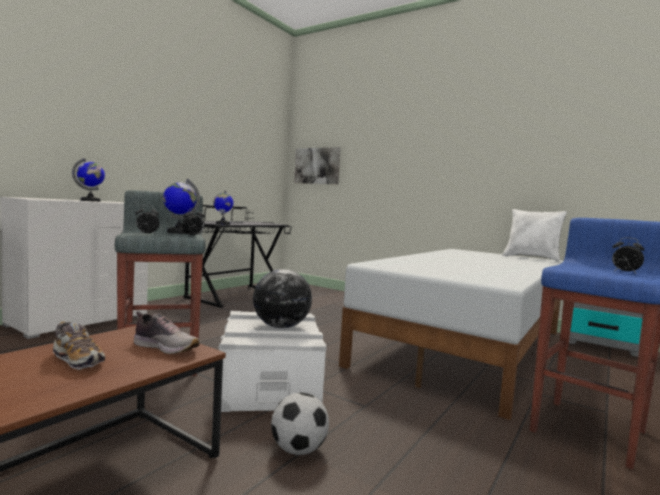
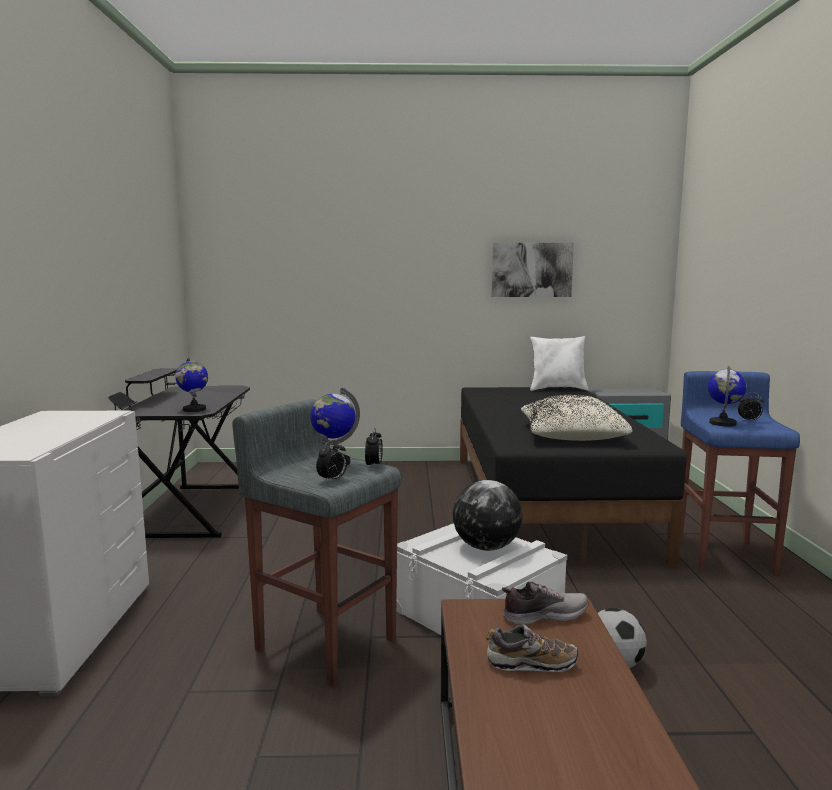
camera: 35 degrees left, 5 degrees up
globe [72,158,105,202] -> globe moved to [708,366,747,427]
picture [294,147,341,184] -> picture moved to [492,243,574,297]
white bed [339,249,563,420] -> black bed [460,387,687,567]
none -> beige pillow [521,394,633,441]

